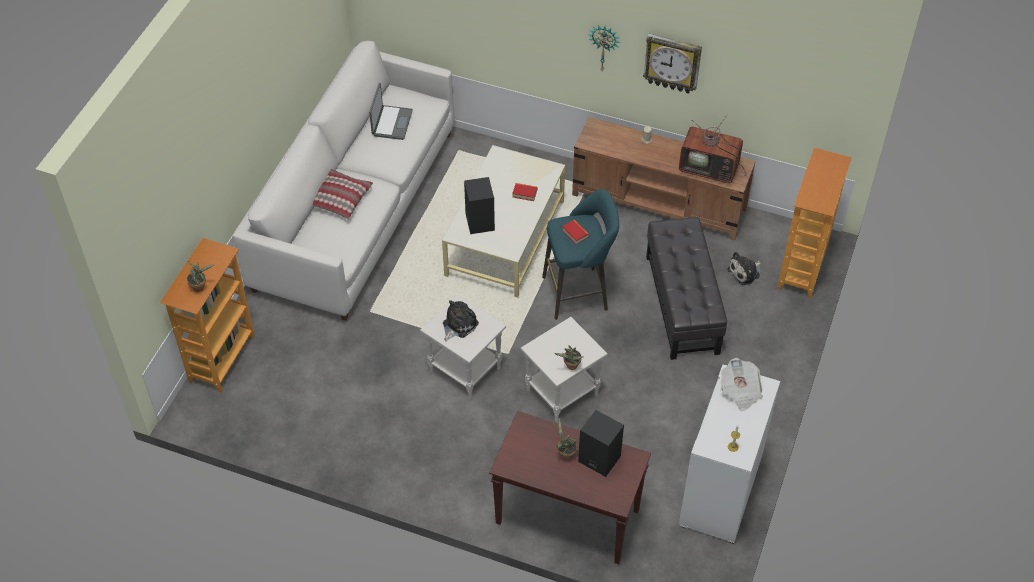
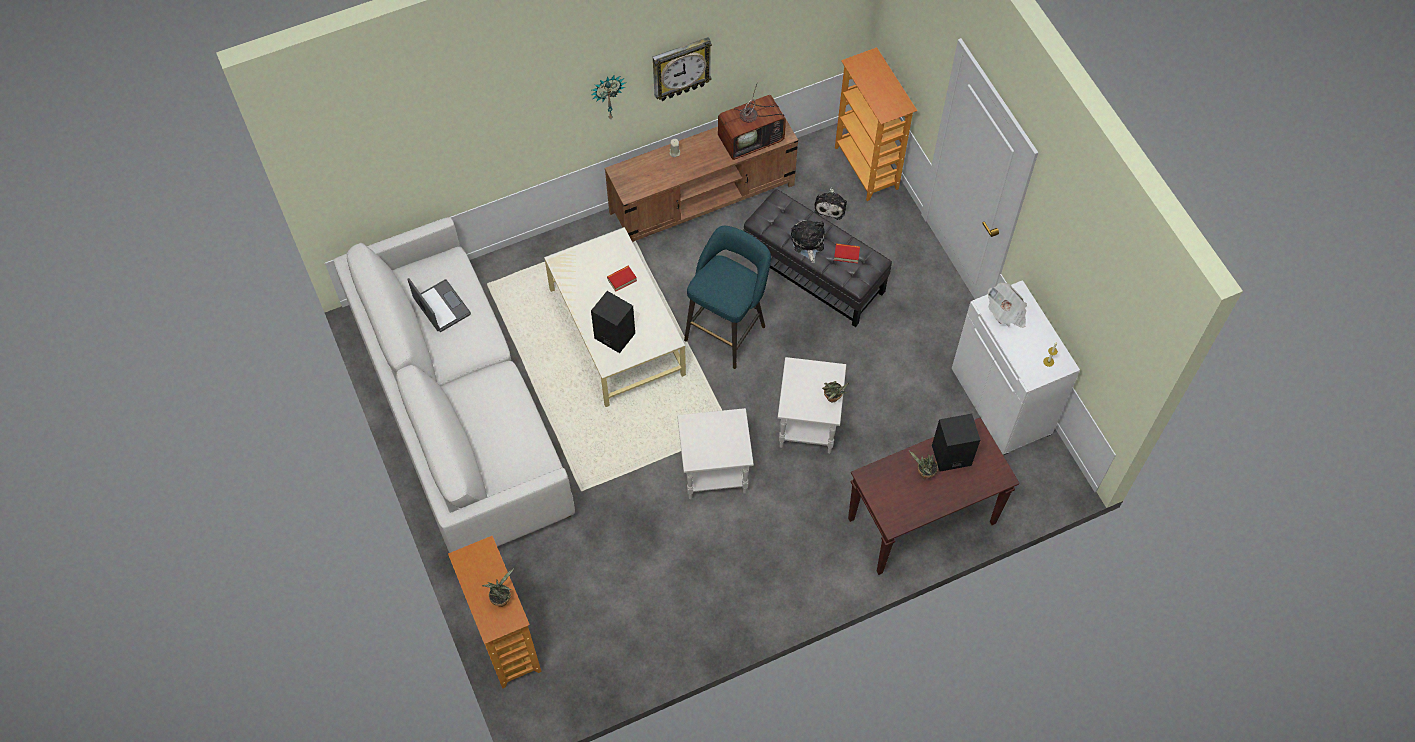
camera: 45 degrees left, 10 degrees up
pillow [313,169,373,219] -> none
plush toy [443,300,479,341] -> plush toy moved to [791,220,825,263]
book [562,220,589,245] -> book moved to [834,243,860,264]

